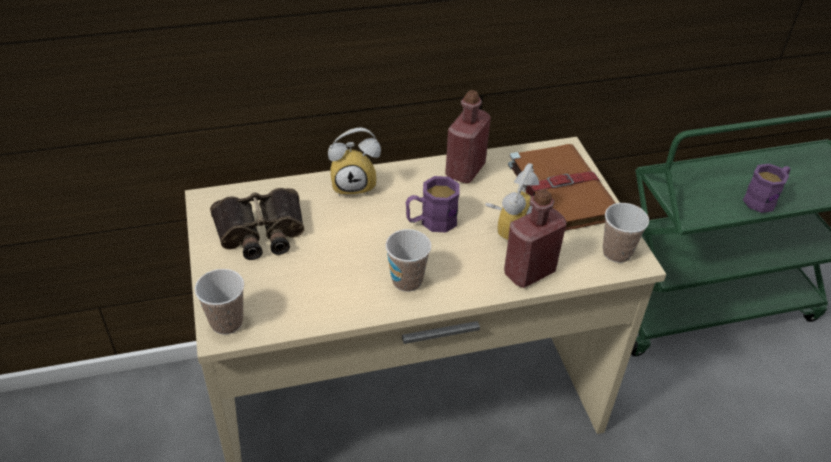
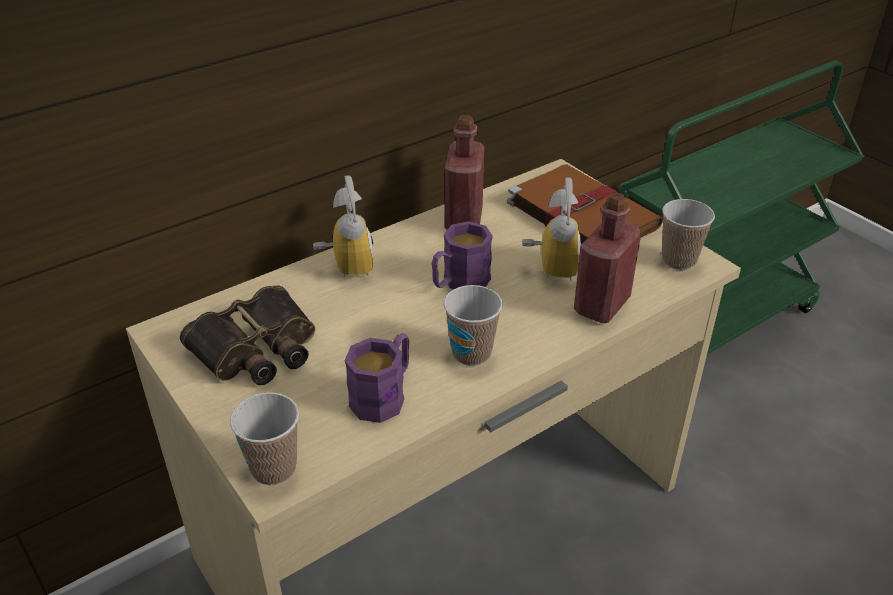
camera: 20 degrees left, 5 degrees down
alarm clock [328,127,381,196] -> alarm clock turned 75 degrees counterclockwise [313,175,373,277]
purple mug [743,164,791,213] -> purple mug moved to [344,333,409,423]

